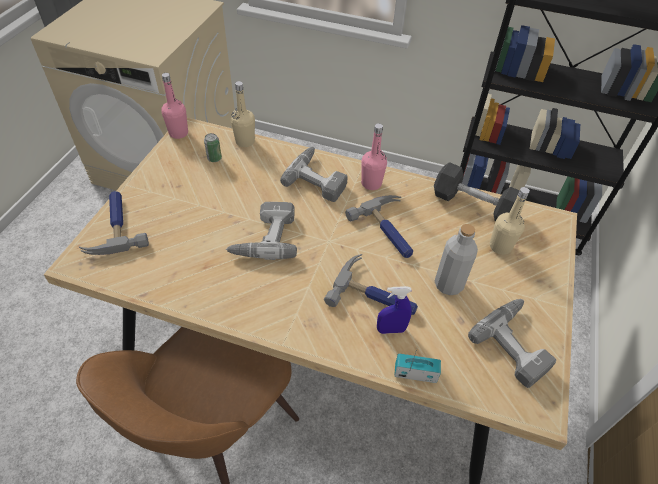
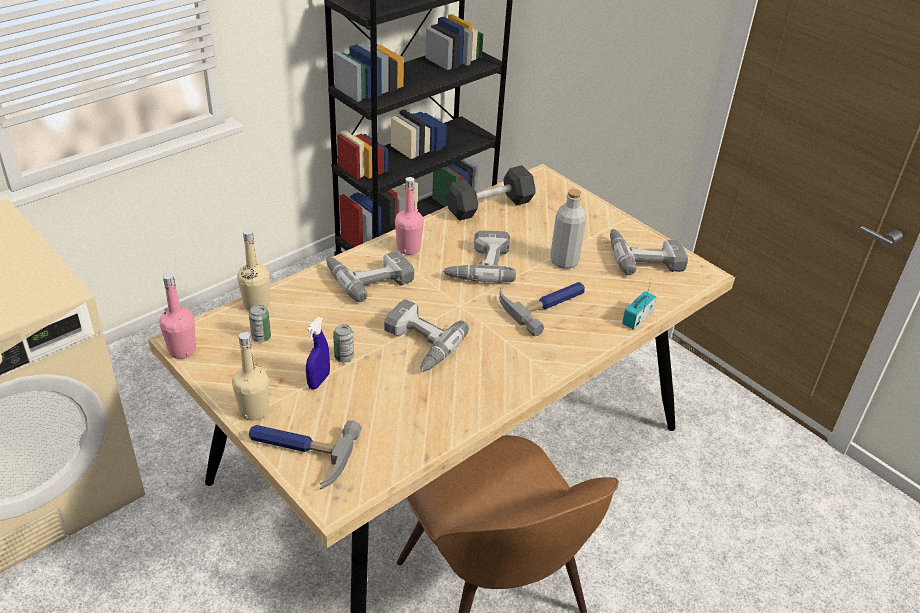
camera: 60 degrees left, 10 degrees down
hammer [345,195,413,258] -> power drill [442,230,516,283]
blue spray bottle [377,286,412,334] -> blue spray bottle moved to [306,317,330,389]
beige bottle [490,187,530,255] -> beige bottle moved to [232,332,269,421]
none -> can [333,324,354,362]

